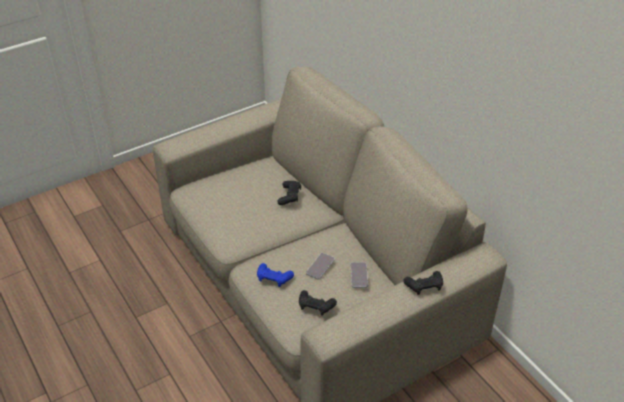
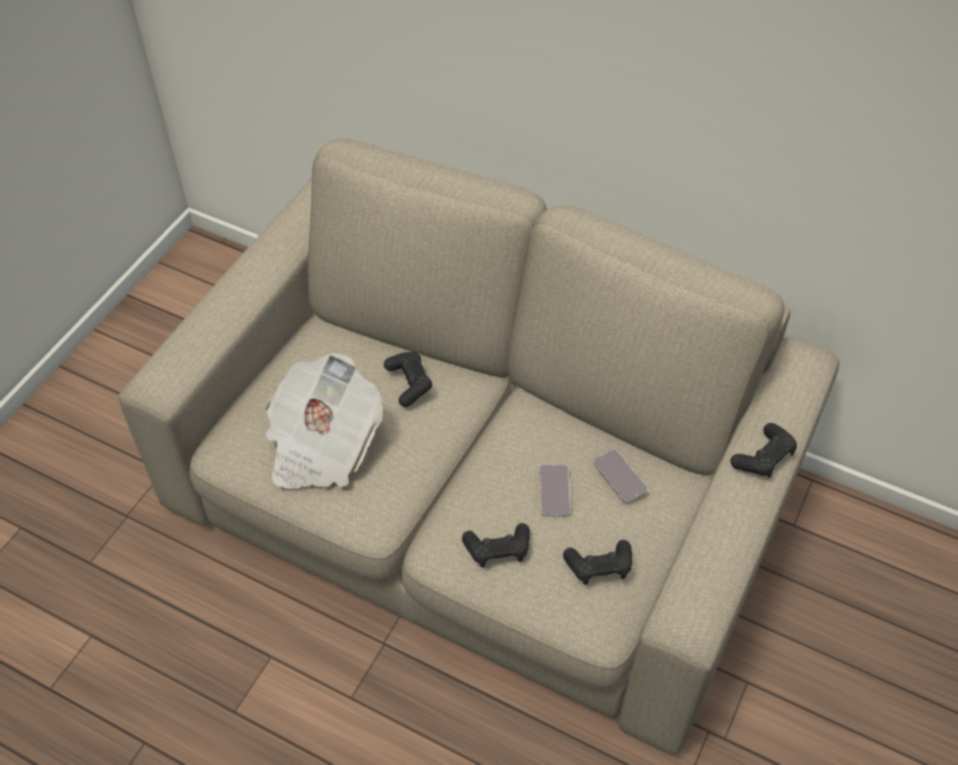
camera: 30 degrees left, 10 degrees up
blue game controller [257,263,294,287] -> black game controller [462,523,530,567]
none -> newspaper [266,353,383,489]

